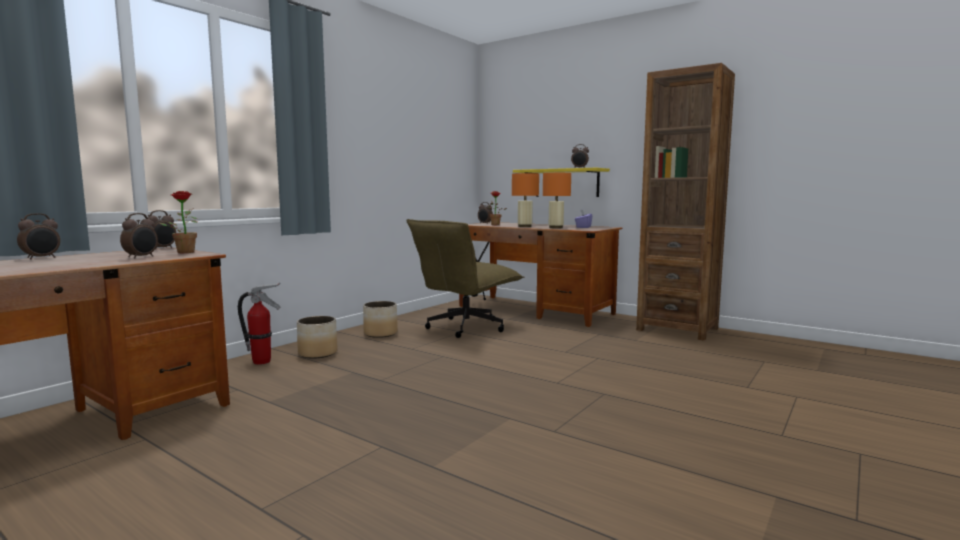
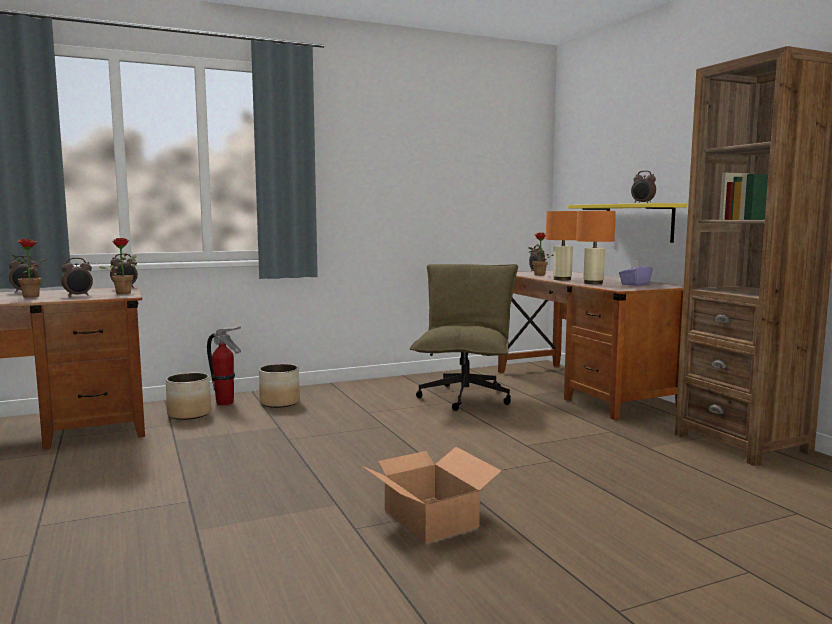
camera: 30 degrees right, 0 degrees up
planter [363,301,398,338] -> planter moved to [166,373,211,420]
beige office chair [406,219,525,338] -> beige office chair turned 120 degrees clockwise [410,264,518,411]
none -> potted plant [12,239,46,298]
none -> cardboard box [362,447,501,543]

